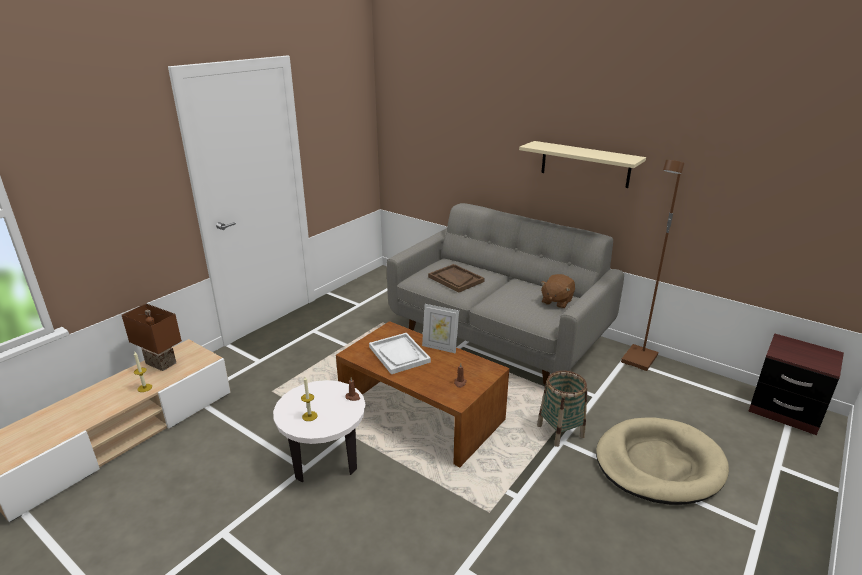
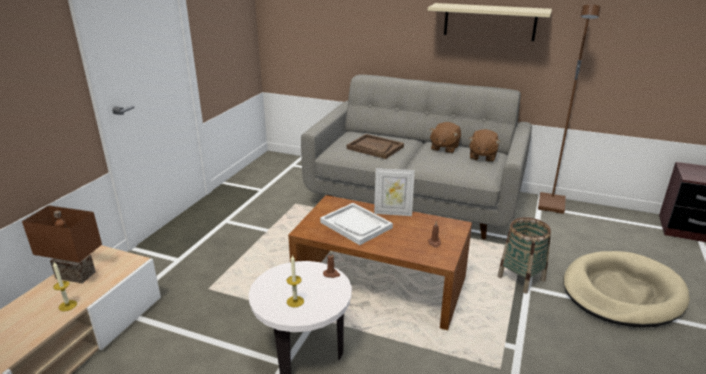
camera: 15 degrees left, 0 degrees up
none -> brown plush toy [429,122,461,153]

